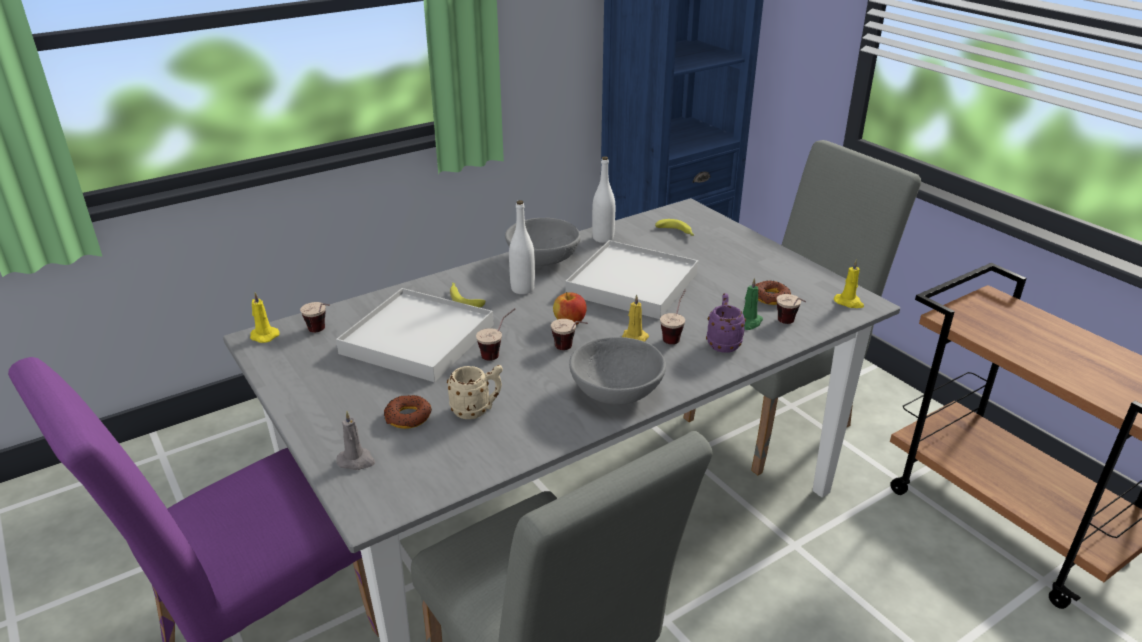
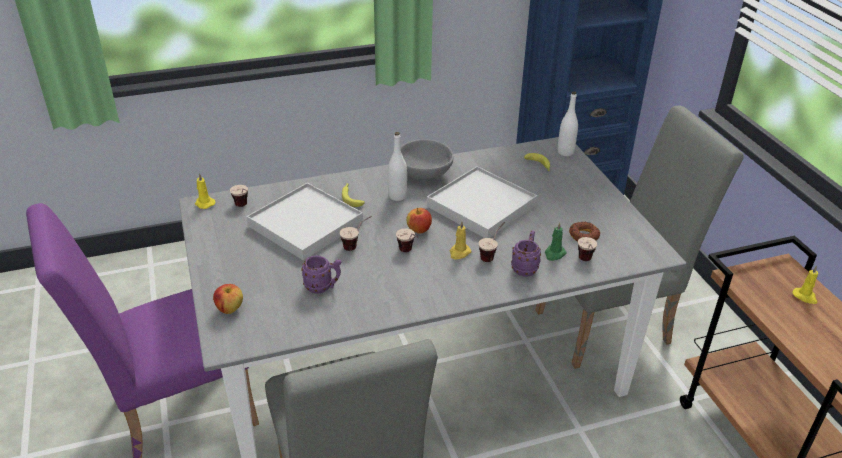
camera: 15 degrees right, 5 degrees up
grey candle [336,411,375,470] -> apple [213,284,243,314]
donut [384,395,432,429] -> none
beige mug [447,365,503,419] -> purple mug [301,255,341,294]
grey bowl [569,337,666,405] -> none
white bottle [592,156,615,243] -> white bottle moved to [558,91,578,156]
yellow candle [834,260,864,308] -> yellow candle moved to [793,266,818,304]

